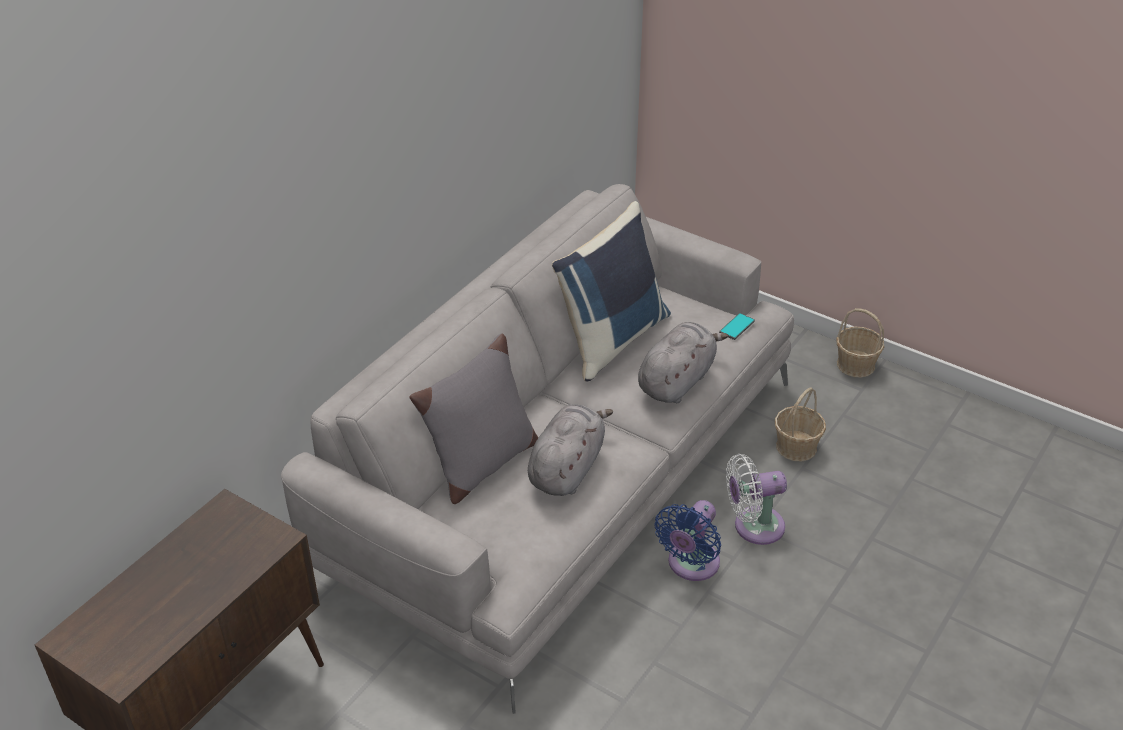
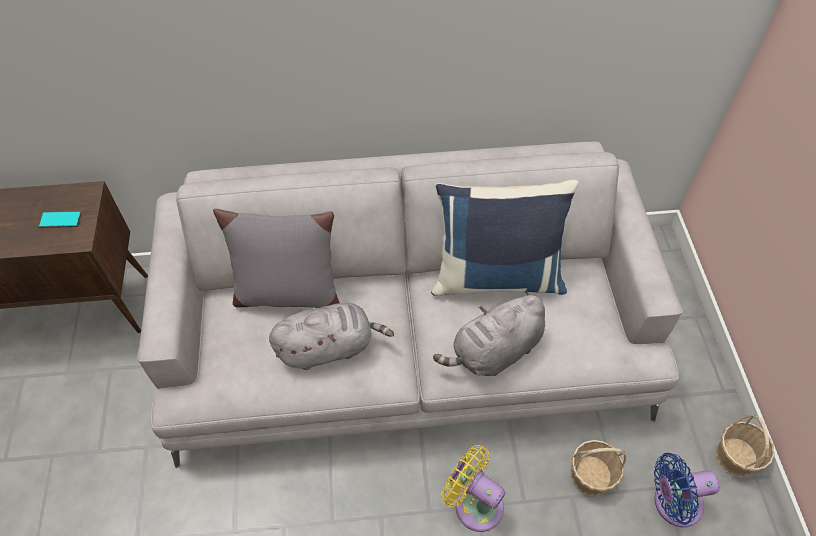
camera: 50 degrees right, 15 degrees up
grey plush toy [638,322,728,403] -> grey plush toy turned 150 degrees clockwise [433,292,545,376]
blue fan [654,500,721,581] -> blue fan moved to [654,453,720,527]
phone [719,313,755,340] -> phone moved to [38,211,82,228]
white fan [726,454,787,545] -> yellow fan [441,445,505,532]

